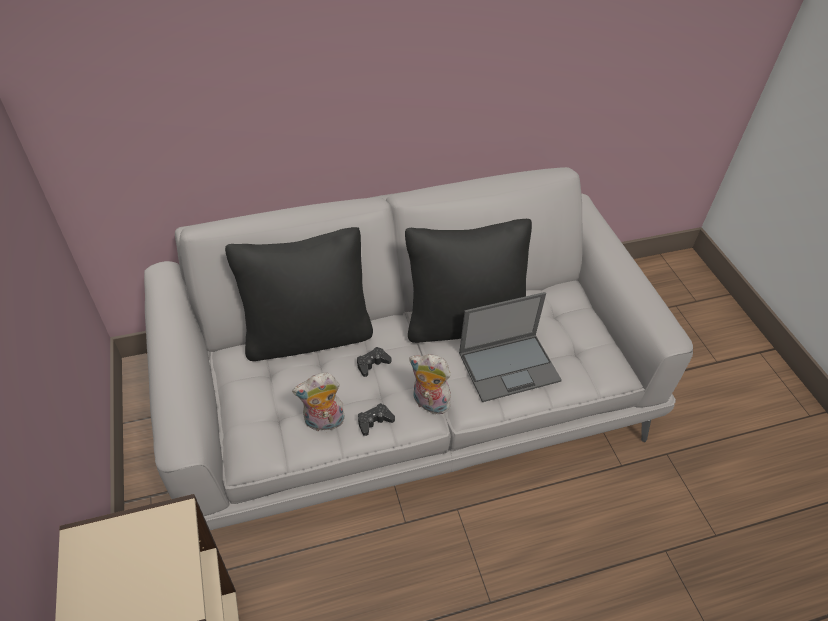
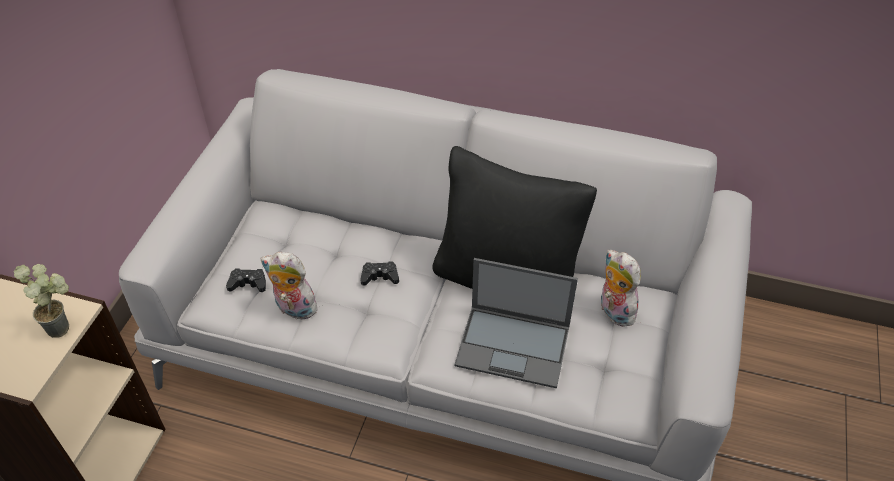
camera: 35 degrees right, 0 degrees up
black pillow [225,227,373,361] -> none
black game controller [358,403,395,436] -> black game controller moved to [226,268,266,292]
plush toy [409,354,455,414] -> plush toy moved to [601,250,641,327]
none -> potted plant [14,264,69,338]

